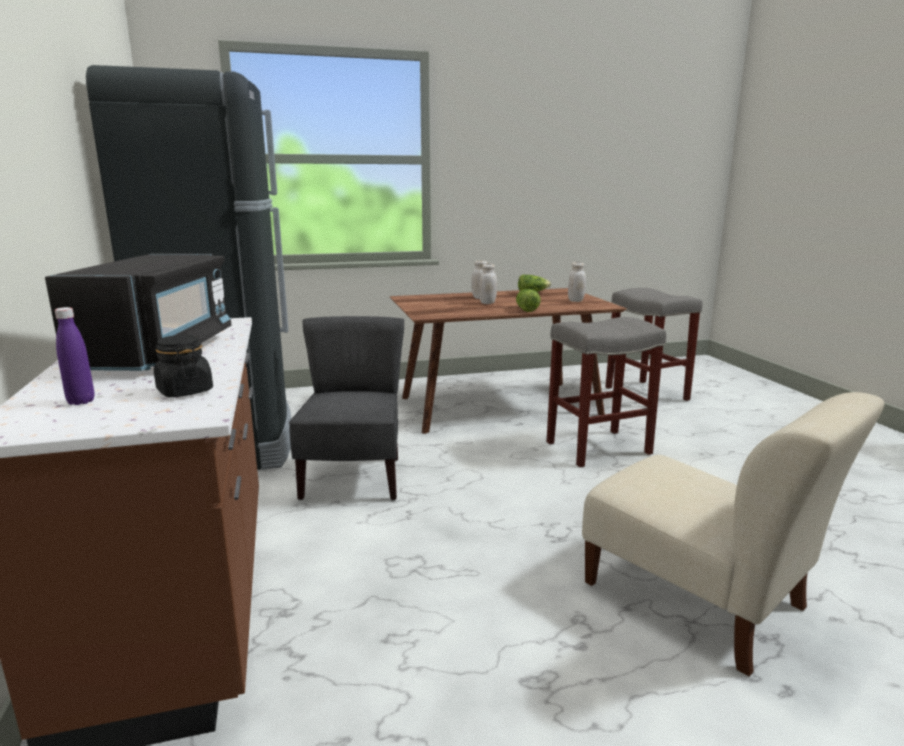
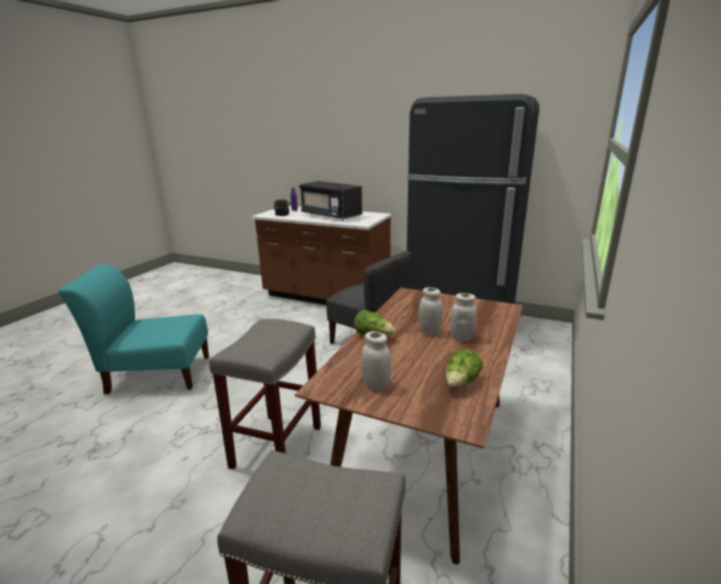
camera: 130 degrees right, 5 degrees up
beige chair [582,392,884,676] -> turquoise chair [58,264,209,394]

